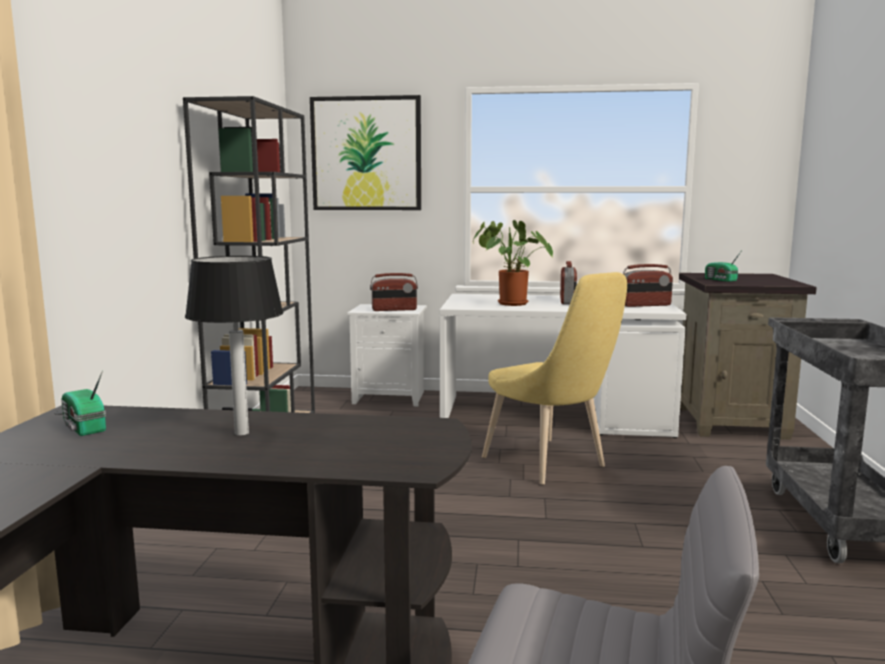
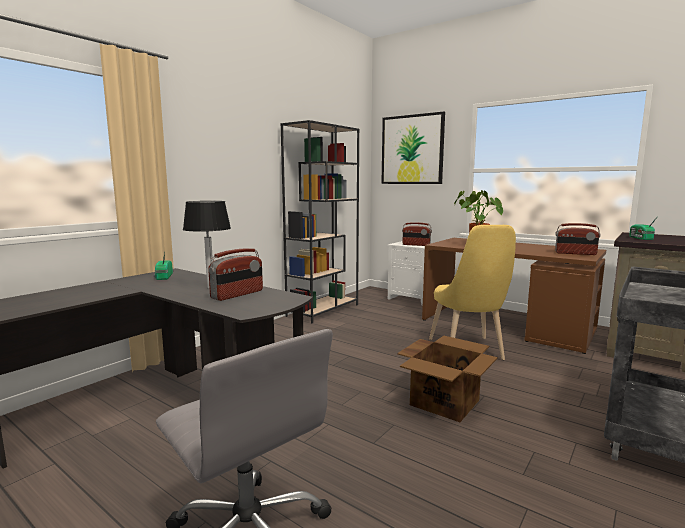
camera: 30 degrees right, 0 degrees up
white desk [440,294,686,438] -> brown desk [422,238,606,354]
radio [560,261,577,305] -> radio moved to [208,248,263,301]
none -> cardboard box [397,336,498,422]

